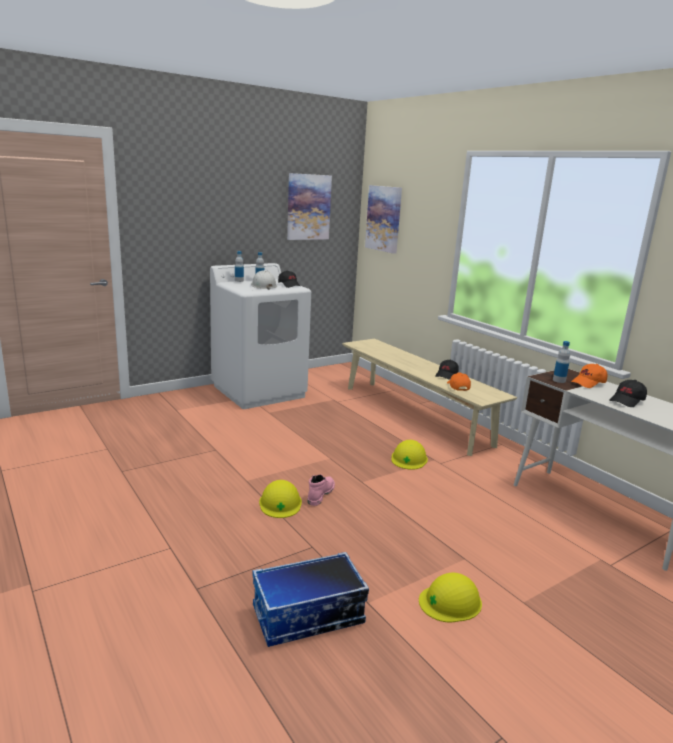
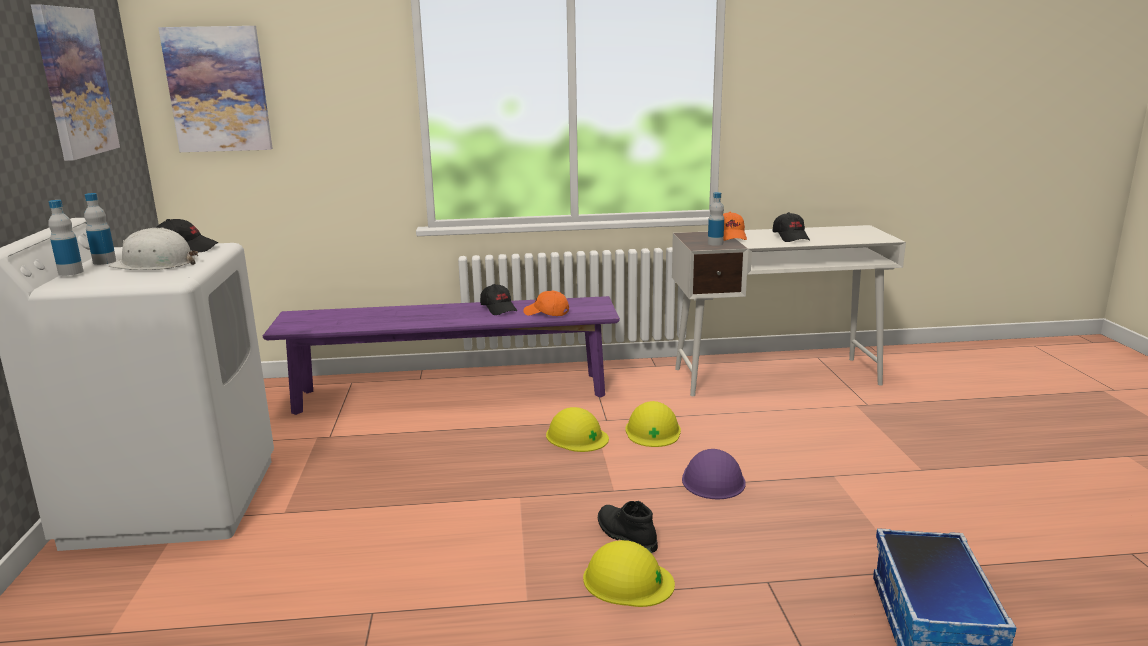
camera: 60 degrees left, 0 degrees up
pink boot [308,474,335,506] -> black boot [598,501,658,553]
beige bench [342,339,517,456] -> purple bench [263,296,620,415]
yellow hard hat [419,572,482,622] -> yellow hard hat moved to [625,401,681,447]
none -> purple hard hat [682,449,746,499]

